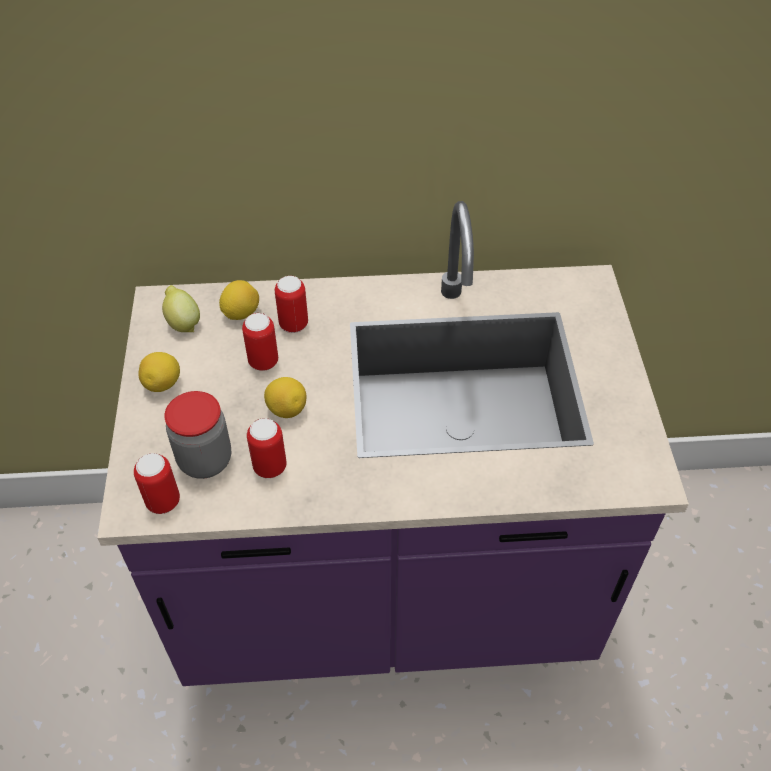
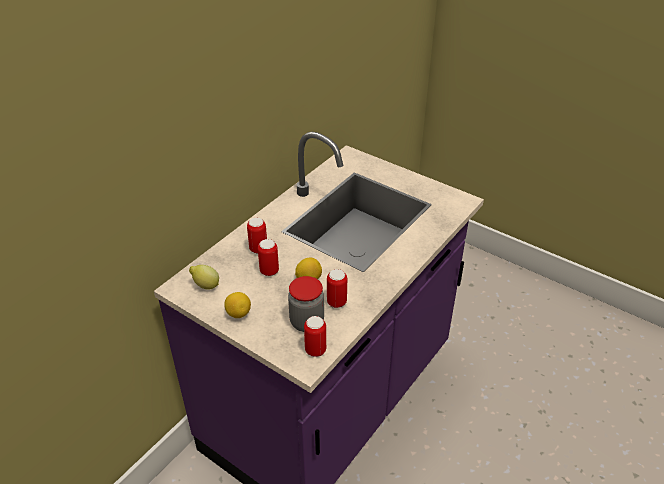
camera: 50 degrees left, 10 degrees down
lemon [219,280,259,320] -> none

